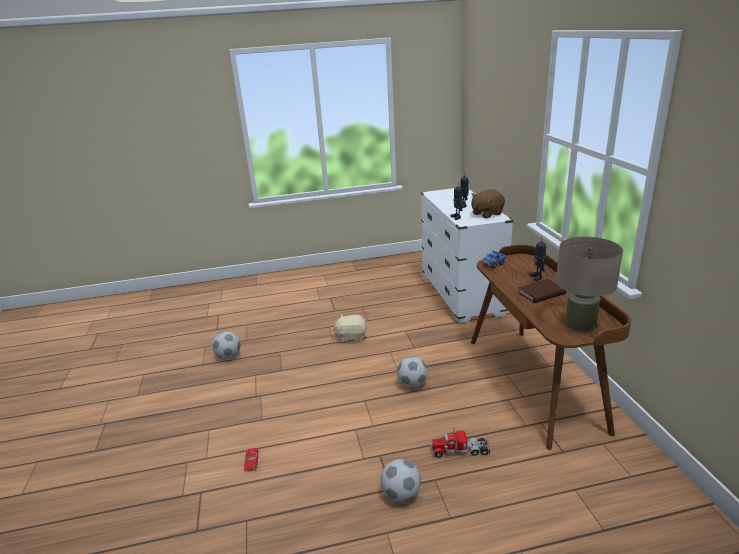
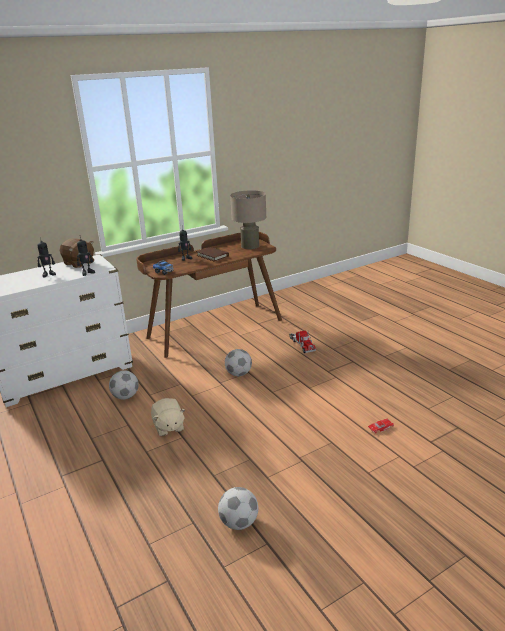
camera: 110 degrees left, 0 degrees up
football [381,459,421,502] -> football moved to [109,370,139,400]

